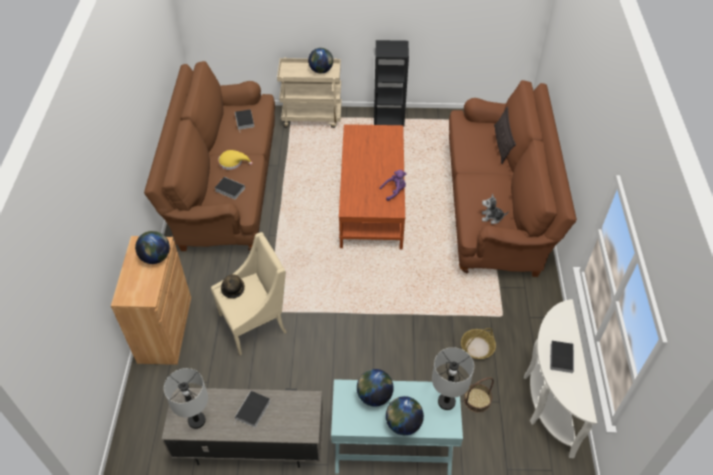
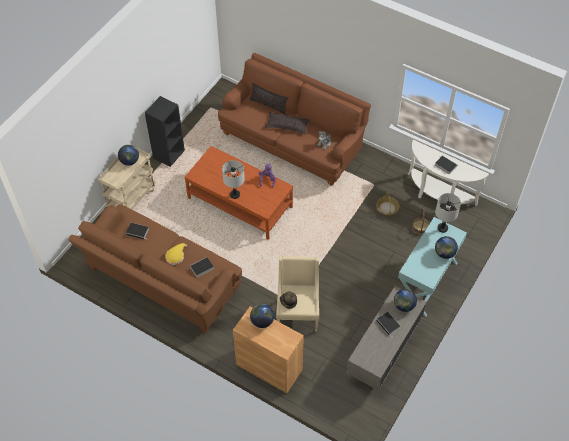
camera: 60 degrees left, 5 degrees up
grey table lamp [164,368,208,429] -> grey table lamp moved to [222,160,245,199]
globe [357,369,394,407] -> globe moved to [394,289,417,312]
none -> pillow [265,112,310,134]

